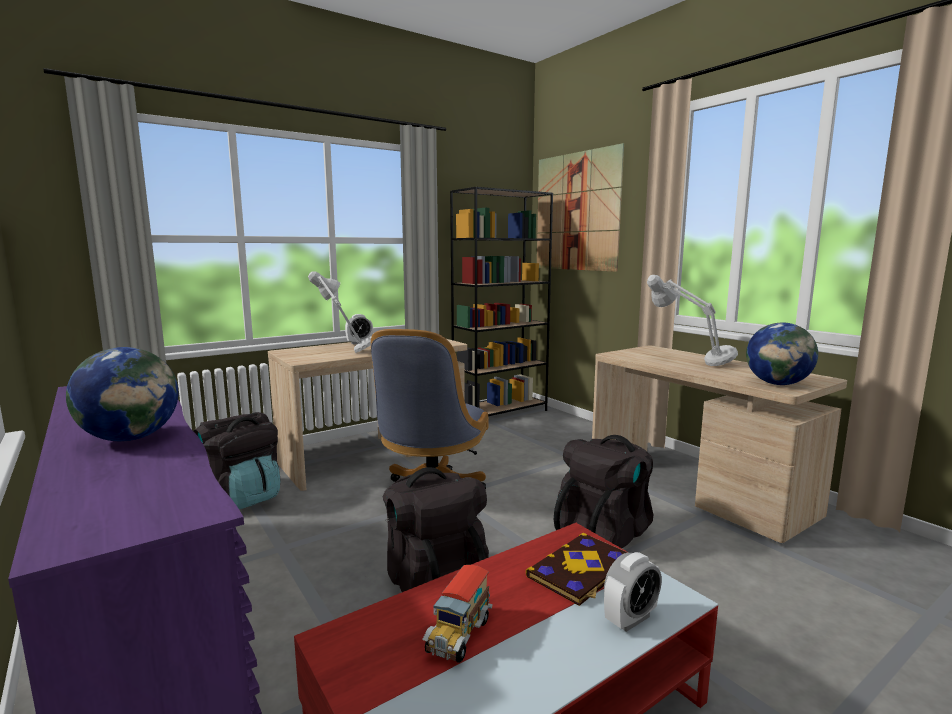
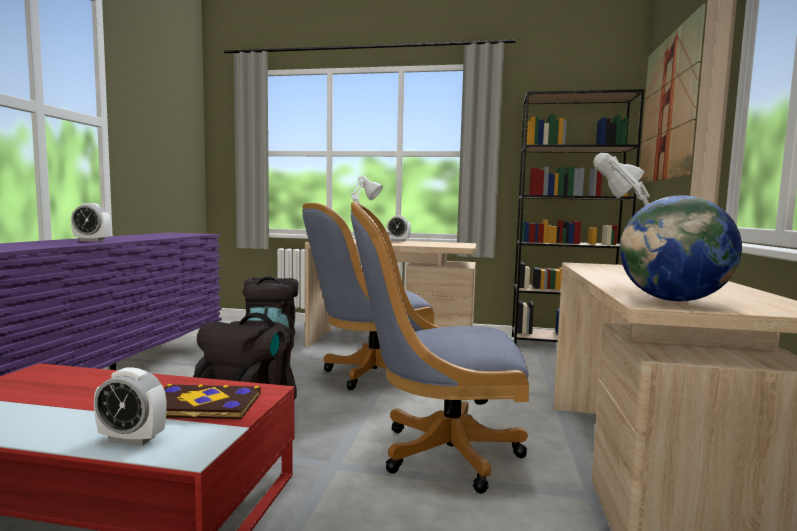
camera: 45 degrees right, 5 degrees down
globe [66,347,179,441] -> alarm clock [71,203,111,241]
toy truck [422,565,493,663] -> none
black backpack [554,435,654,548] -> blue office chair [351,202,529,494]

